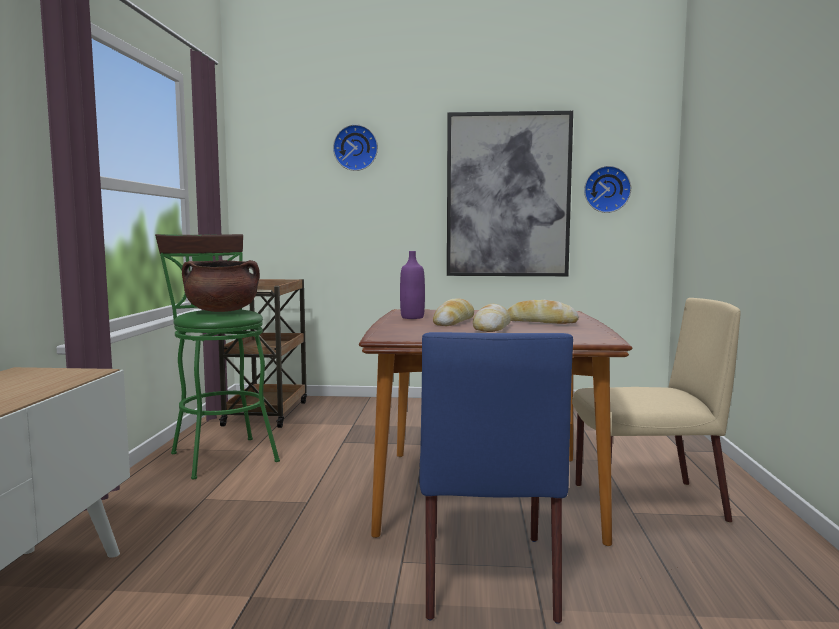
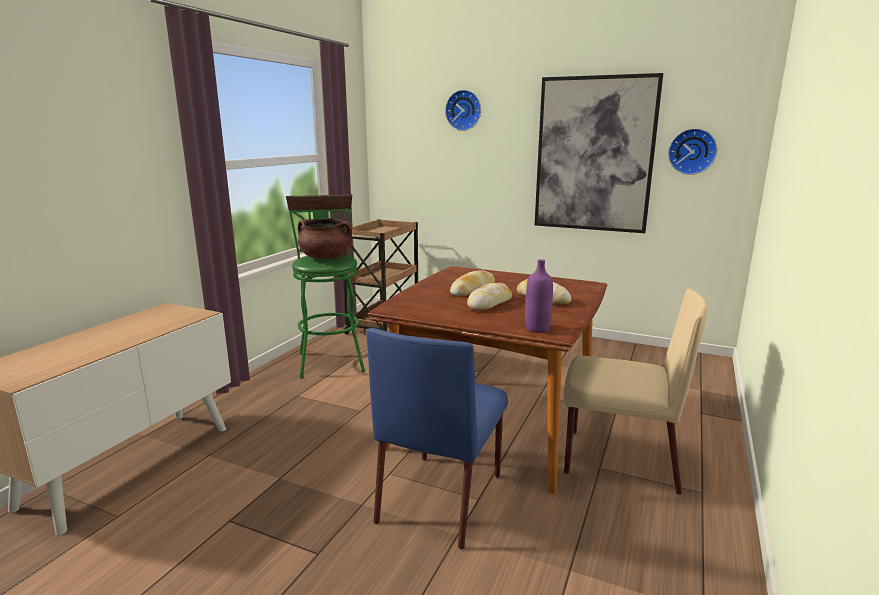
camera: 20 degrees right, 10 degrees up
purple bottle [400,251,425,319] -> purple bottle moved to [525,259,553,333]

